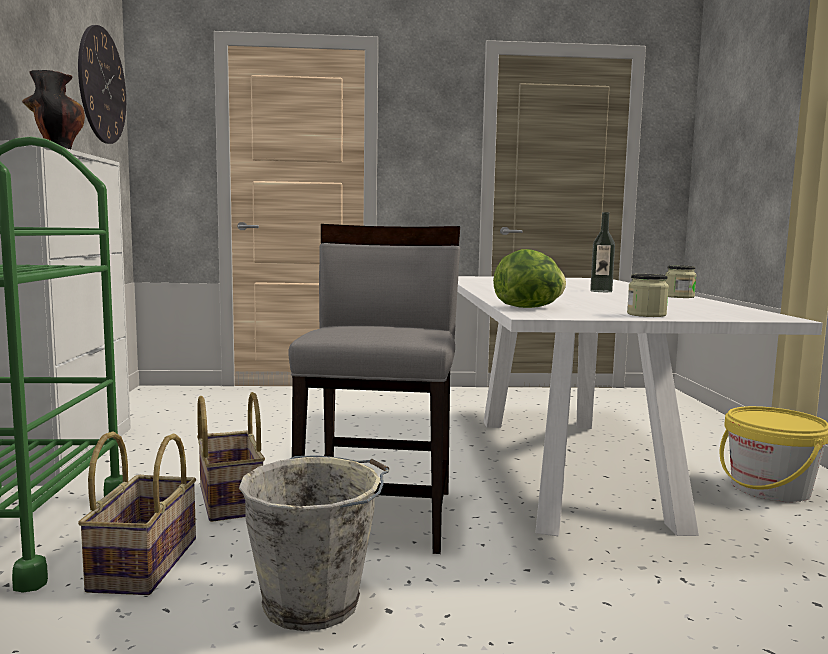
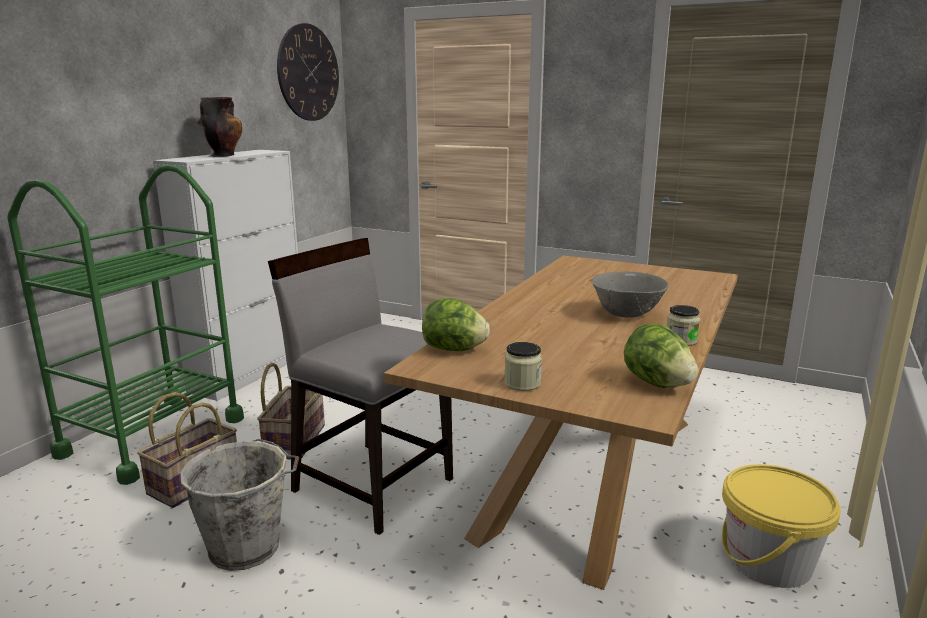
camera: 30 degrees right, 10 degrees up
grey chair [288,224,460,554] -> grey chair turned 90 degrees counterclockwise [268,238,453,535]
white dining table [457,276,823,536] -> brown dining table [384,255,738,590]
bottle [590,212,615,292] -> grey bowl [591,272,669,318]
none -> lettuce [624,324,698,388]

